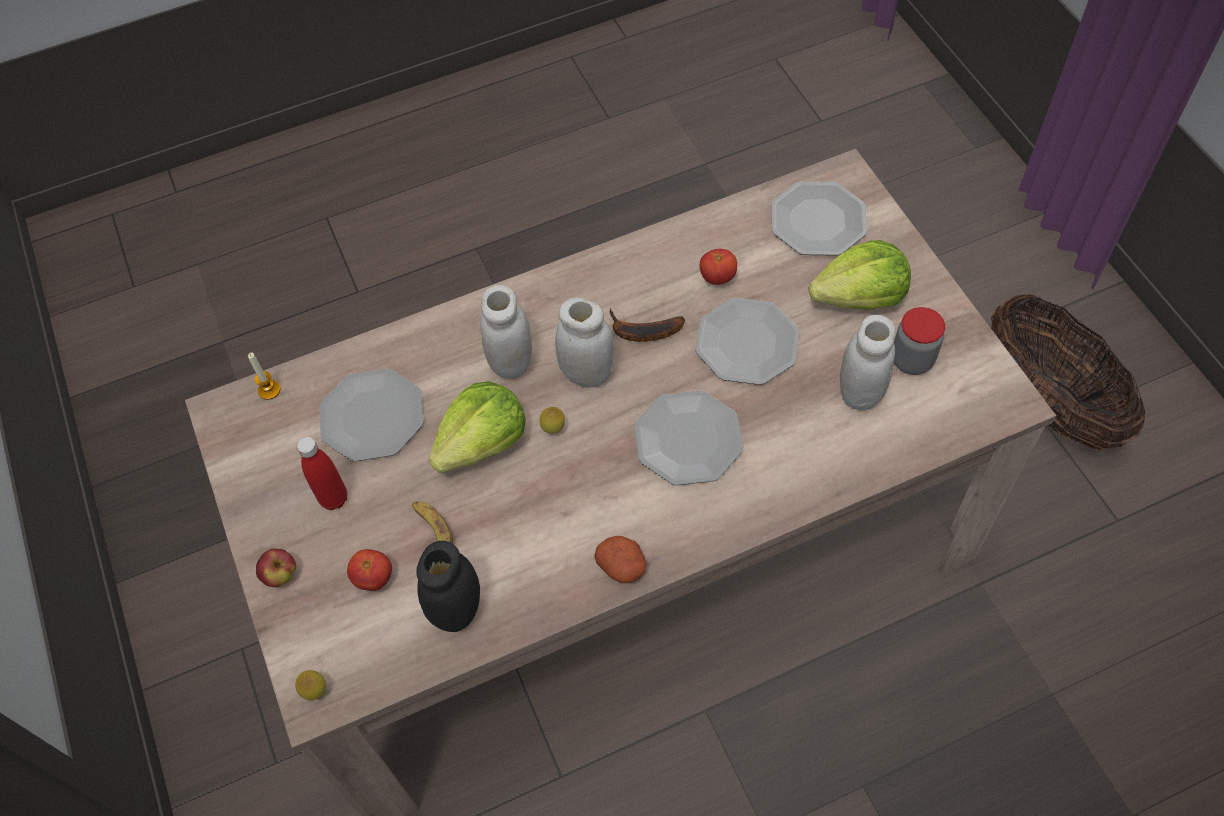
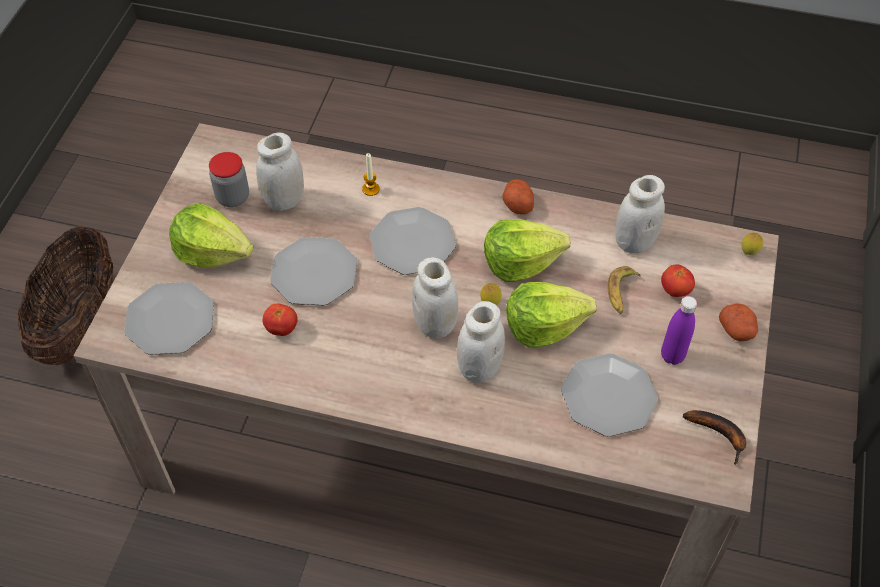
camera: 145 degrees left, 5 degrees down
candle [248,353,280,400] -> candle moved to [362,153,380,196]
apple [256,549,296,587] -> potato [719,303,758,341]
red bottle [296,436,347,510] -> purple bottle [661,296,697,365]
black jar [416,541,480,632] -> white jar [615,175,665,253]
banana [610,309,685,342] -> banana moved to [683,410,746,465]
none -> lettuce [484,219,570,282]

